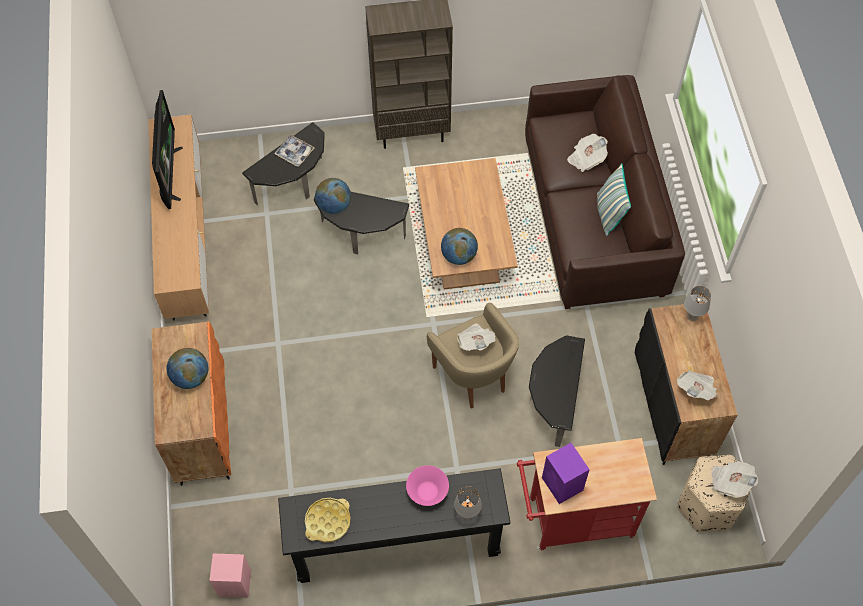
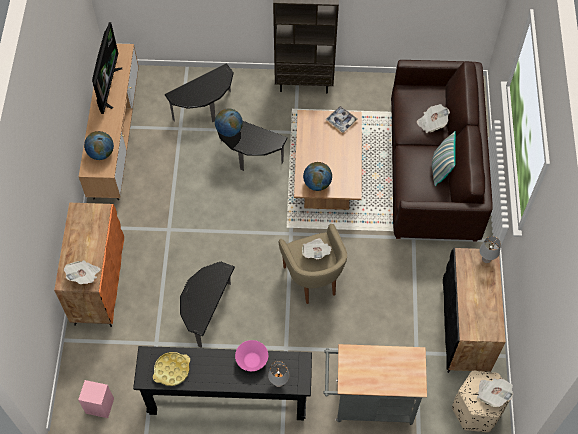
camera: 10 degrees right, 0 degrees up
globe [167,348,208,389] -> globe moved to [84,131,114,160]
tray [274,135,315,167] -> tray moved to [325,106,358,133]
red cart [517,438,657,550] -> grey cart [323,344,427,425]
side table [529,335,585,447] -> side table moved to [180,262,235,348]
purple speaker [542,443,590,504] -> none
newspaper [677,370,717,400] -> newspaper moved to [64,260,101,284]

